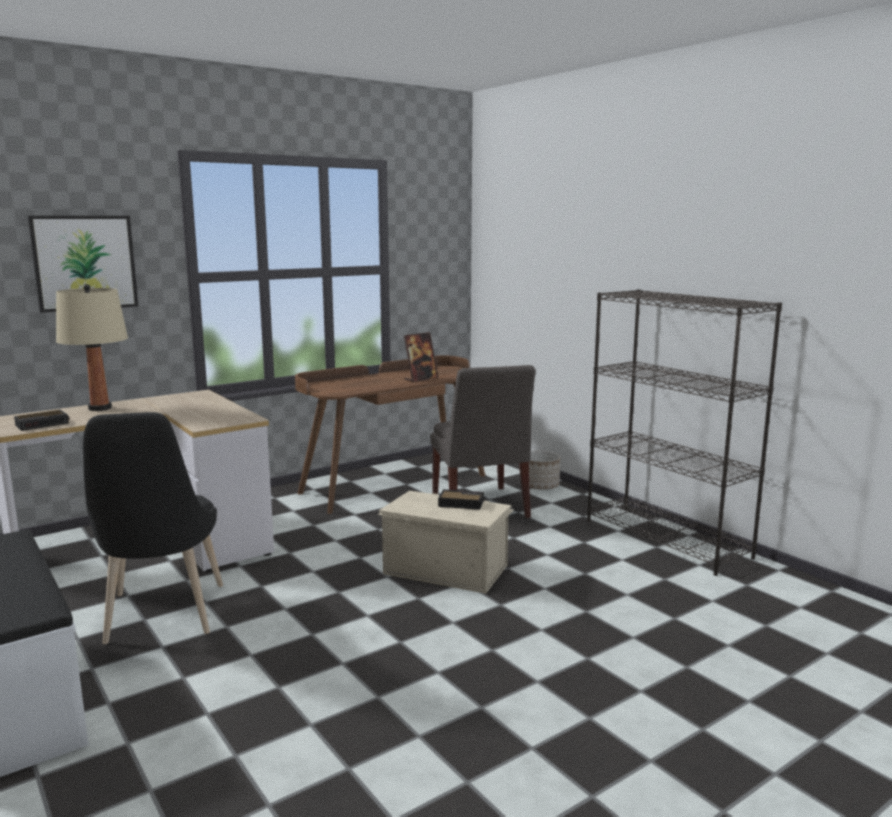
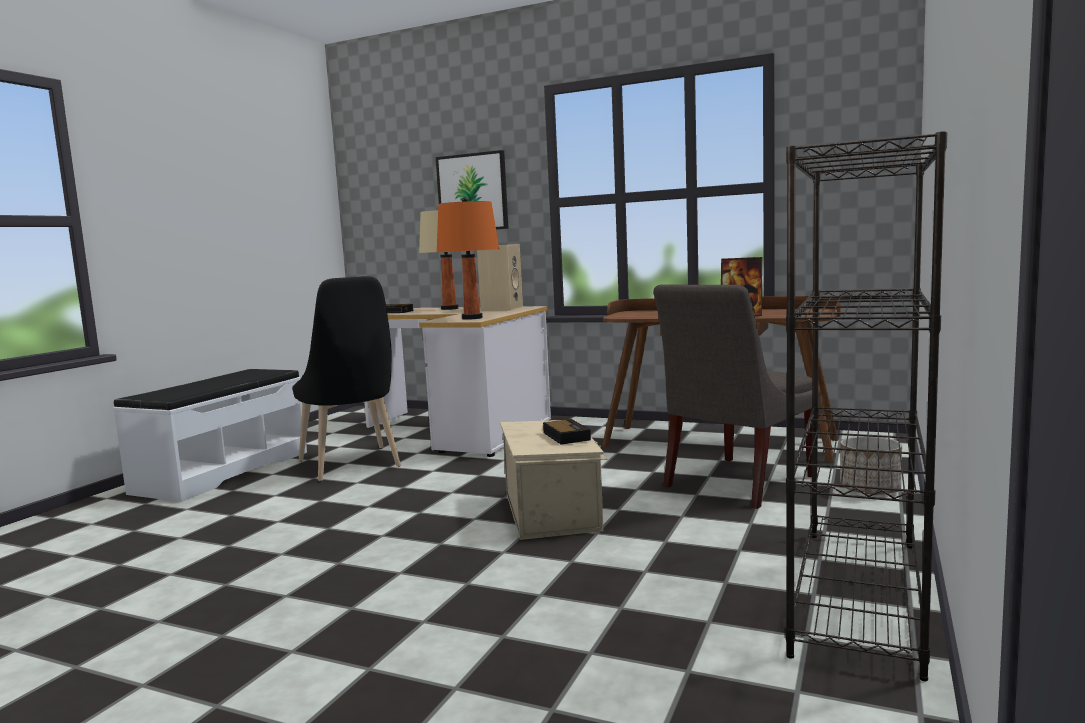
camera: 60 degrees right, 5 degrees down
black chair [83,412,223,644] -> black chair turned 75 degrees counterclockwise [292,276,401,481]
none -> orange table lamp [437,197,499,320]
none -> beige speaker [477,244,523,311]

